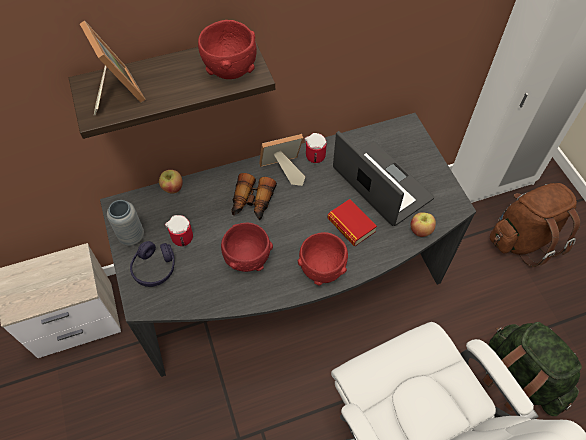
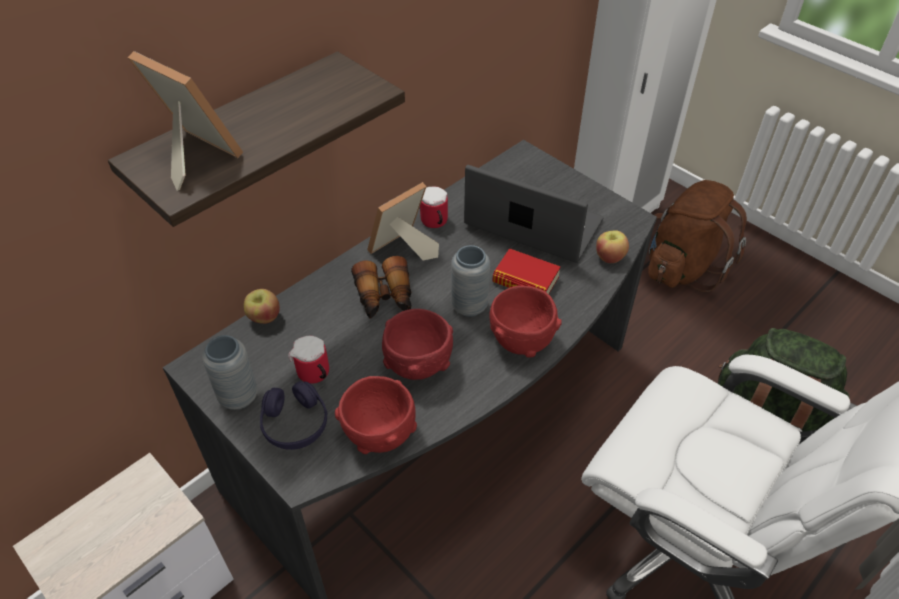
camera: 25 degrees left, 10 degrees down
red bowl [198,20,257,79] -> red bowl moved to [335,376,417,454]
none -> grey vase [451,245,490,317]

